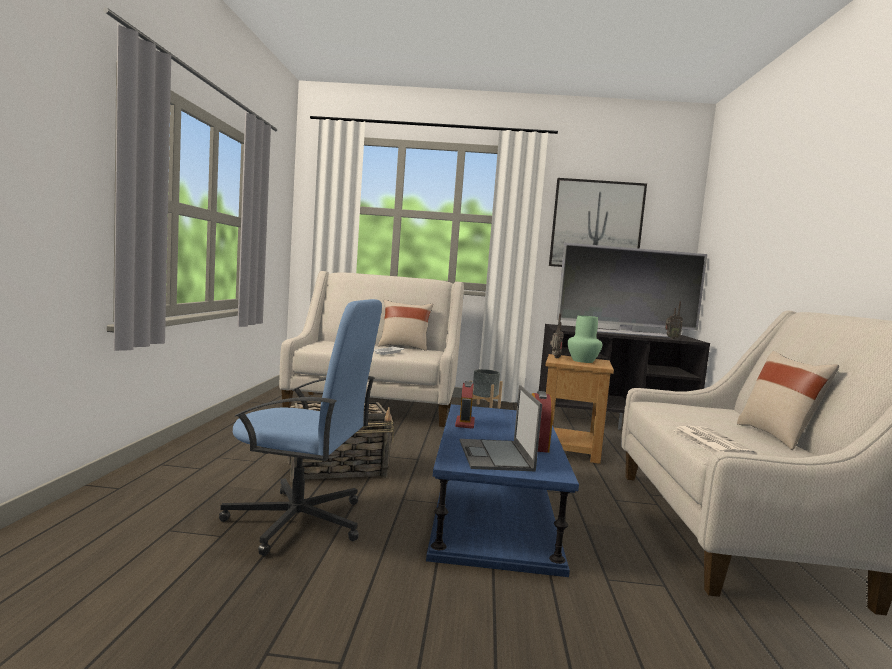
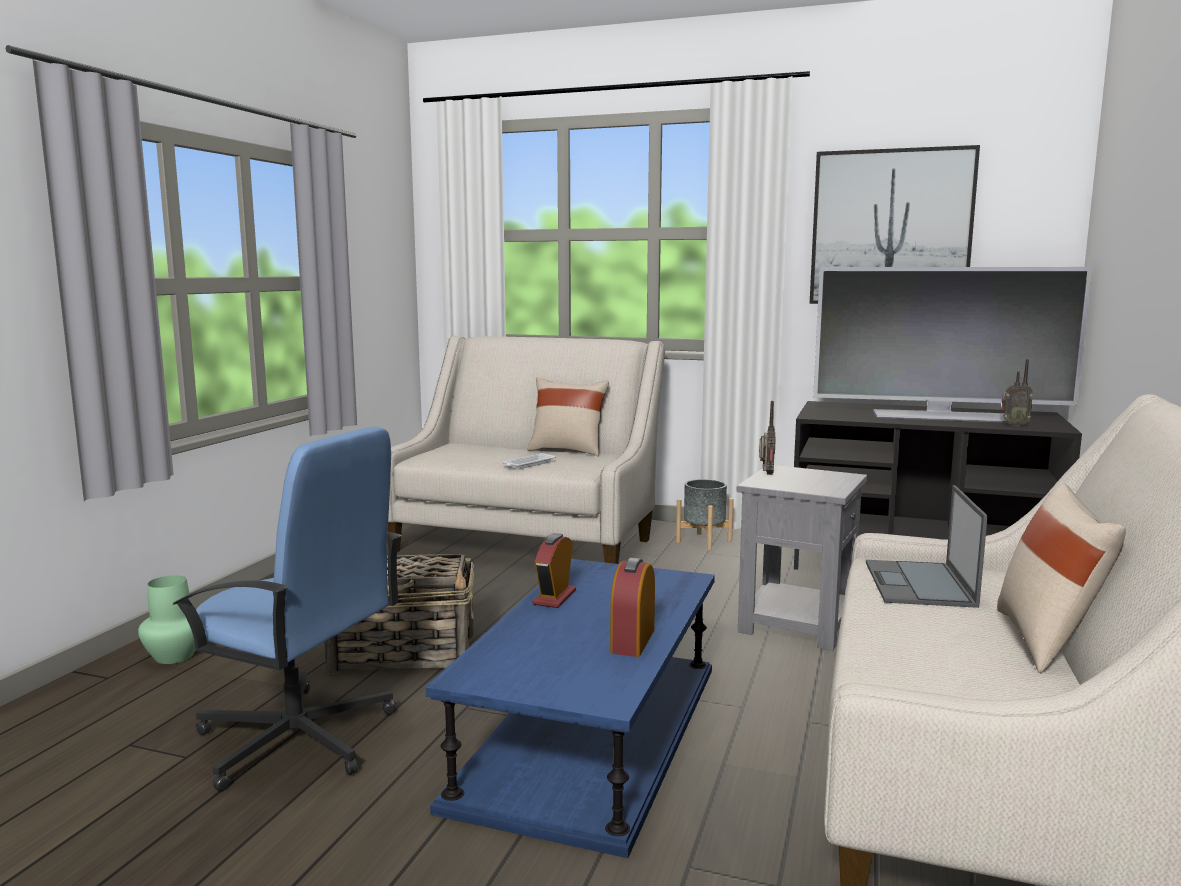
camera: 15 degrees right, 5 degrees up
laptop [459,385,542,471] -> laptop moved to [866,485,988,608]
brown side table [545,354,614,464] -> grey side table [737,465,867,651]
green vase [567,315,602,363] -> green vase moved to [138,575,196,664]
newspaper [673,426,757,455] -> none

